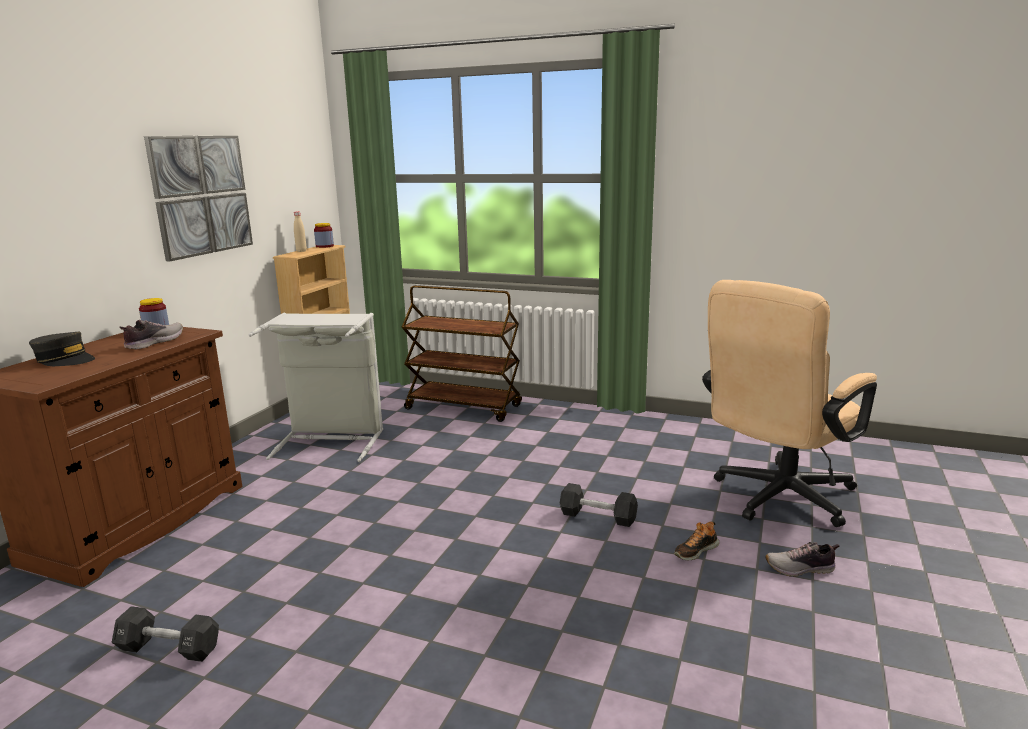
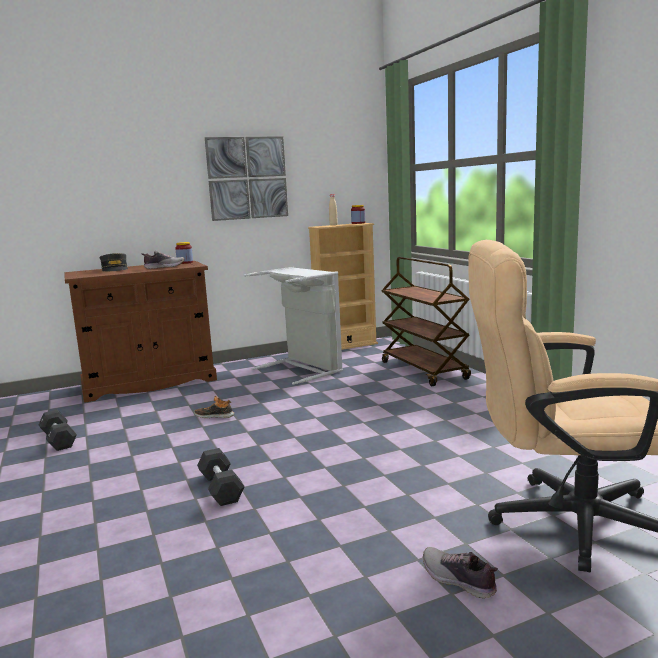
camera: 45 degrees right, 5 degrees down
black dumbbell [560,483,638,527] -> black dumbbell moved to [197,448,245,506]
shoe [674,522,719,560] -> shoe moved to [194,396,234,418]

